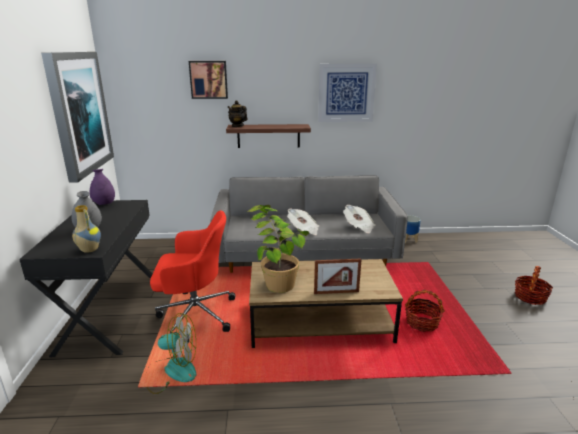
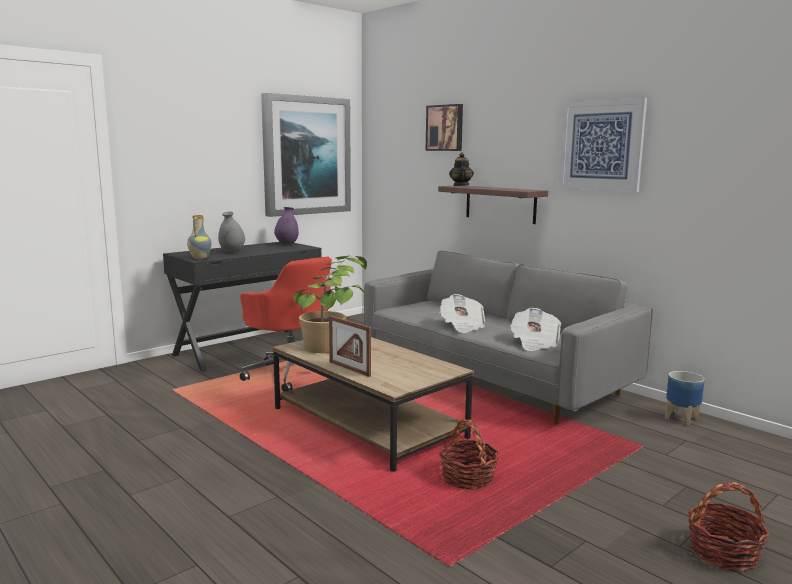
camera: 50 degrees right, 10 degrees down
fan [146,313,196,394] -> none

